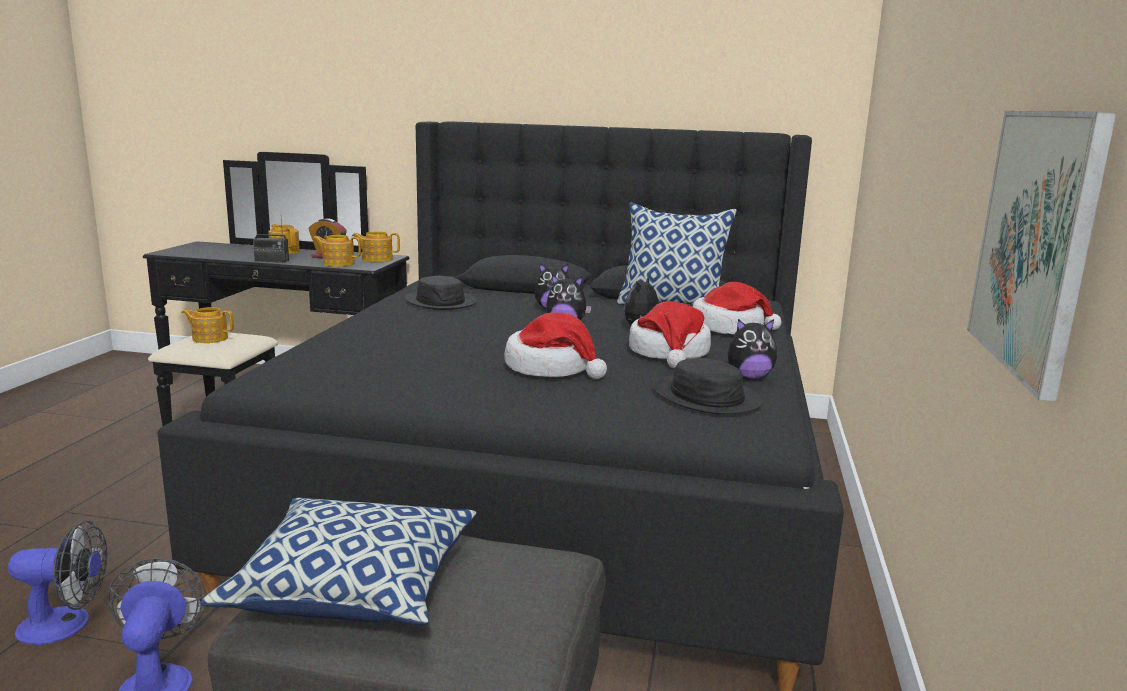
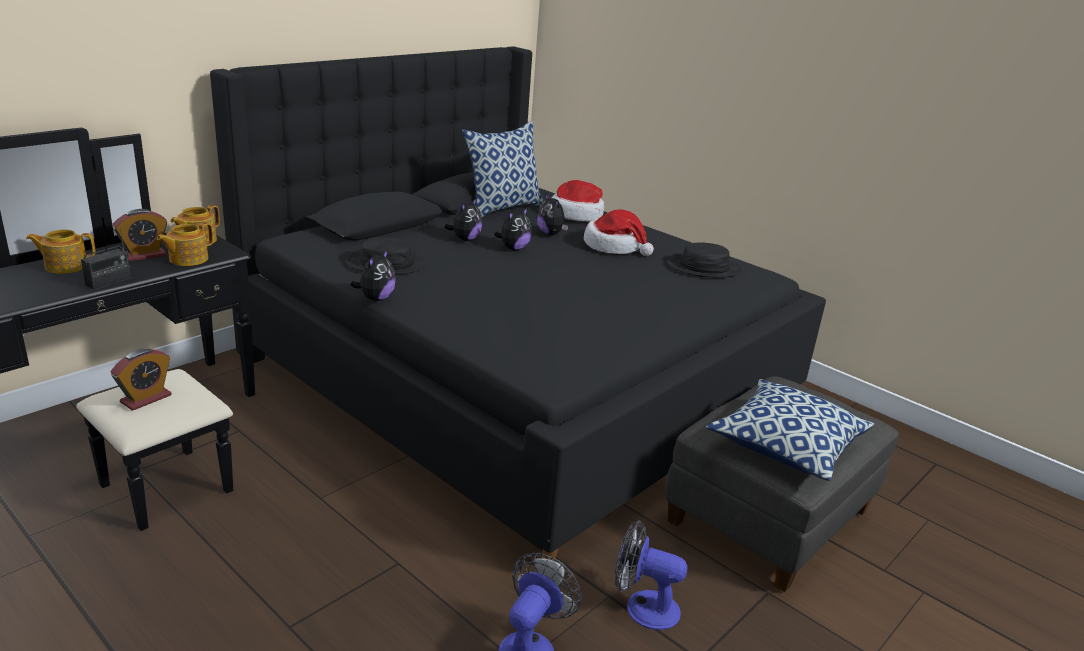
camera: 60 degrees left, 10 degrees up
teapot [181,307,234,343] -> alarm clock [111,348,172,411]
hat [504,312,607,379] -> none
plush toy [728,319,777,380] -> plush toy moved to [350,249,396,301]
picture [967,111,1117,402] -> none

